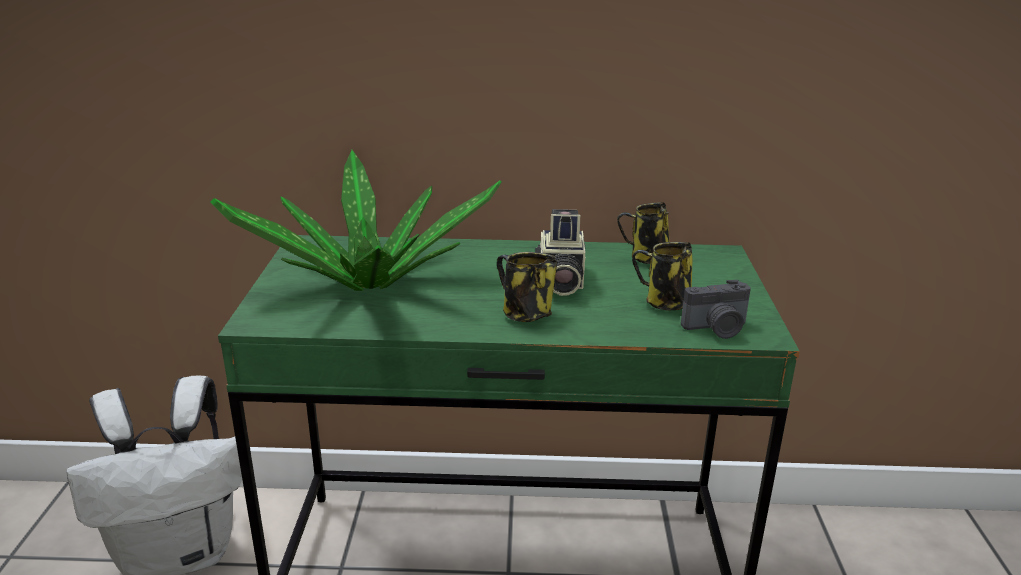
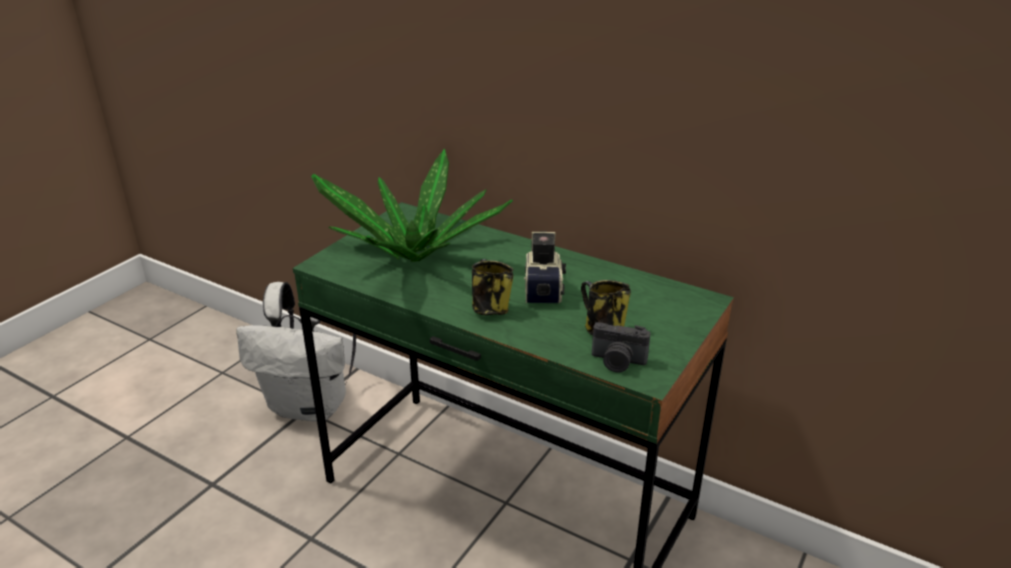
camera: 30 degrees right, 5 degrees up
camera [535,209,586,296] -> camera turned 150 degrees clockwise [524,231,566,303]
mug [617,202,669,264] -> none

